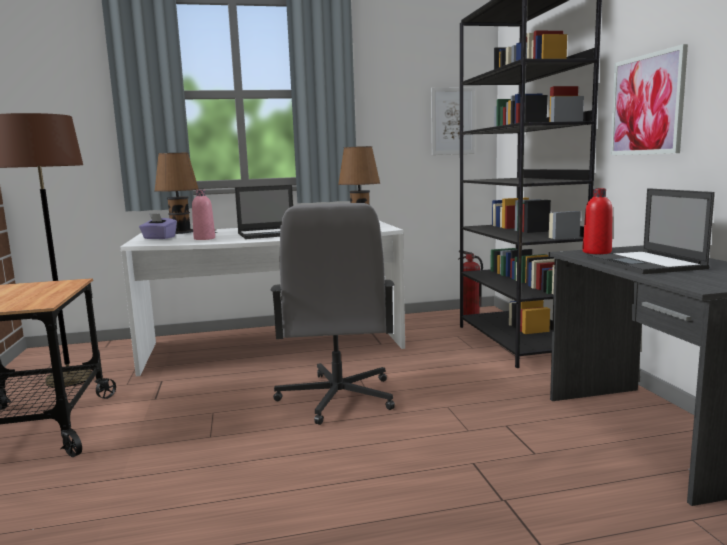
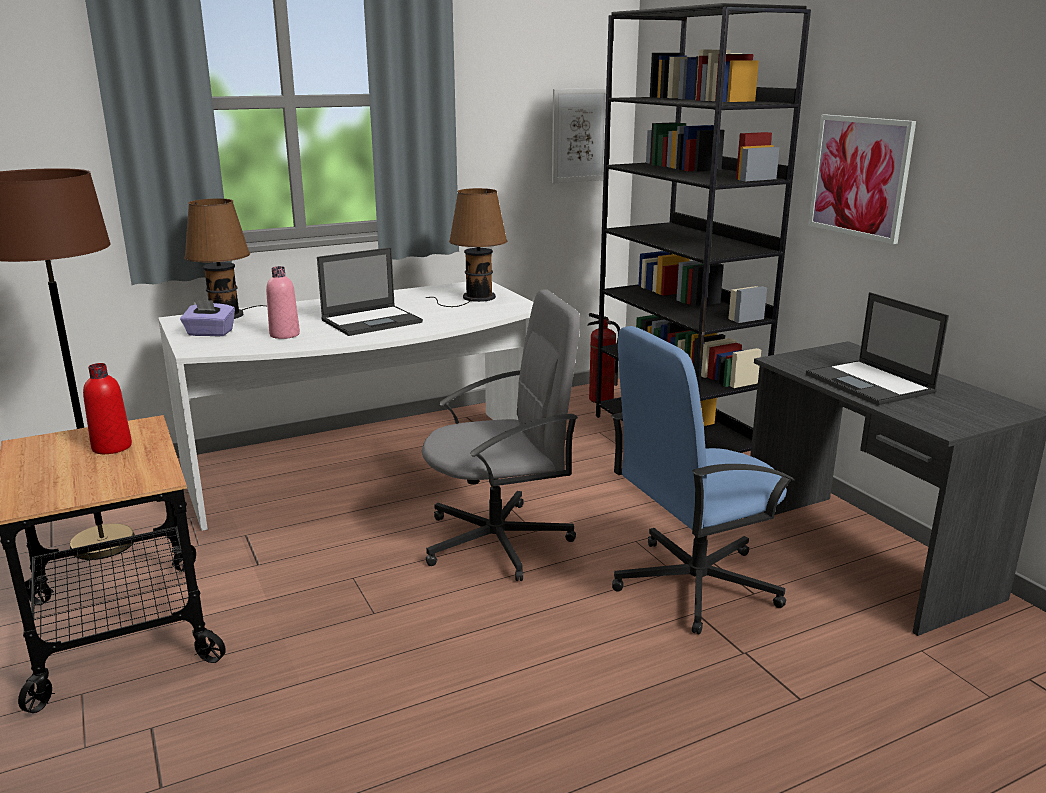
camera: 15 degrees left, 10 degrees up
grey office chair [270,203,395,425] -> grey office chair turned 90 degrees counterclockwise [422,289,580,581]
red bottle [582,188,613,254] -> red bottle moved to [83,363,132,454]
none -> blue office chair [611,326,795,634]

